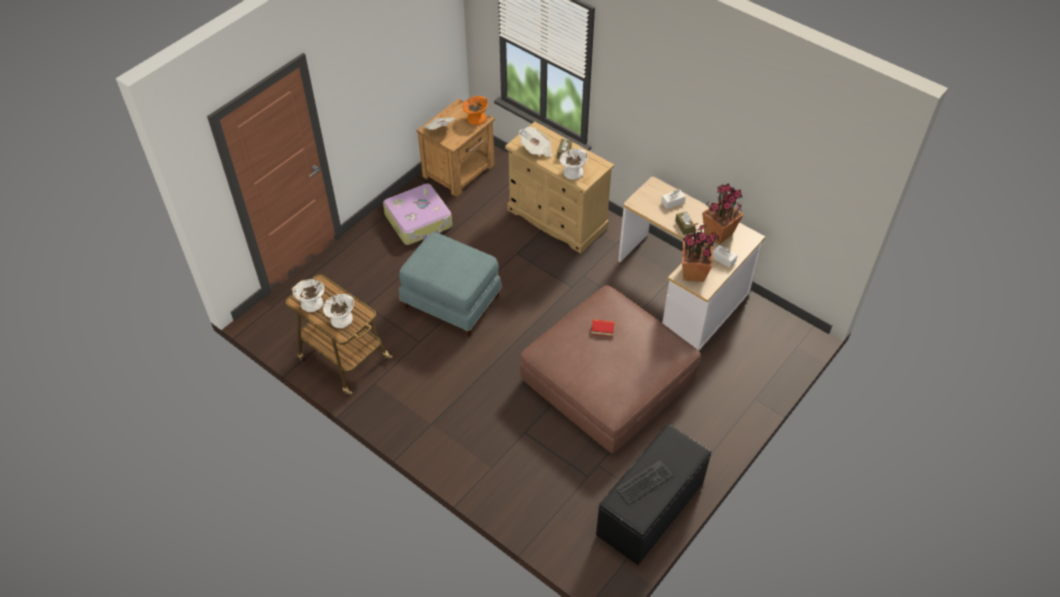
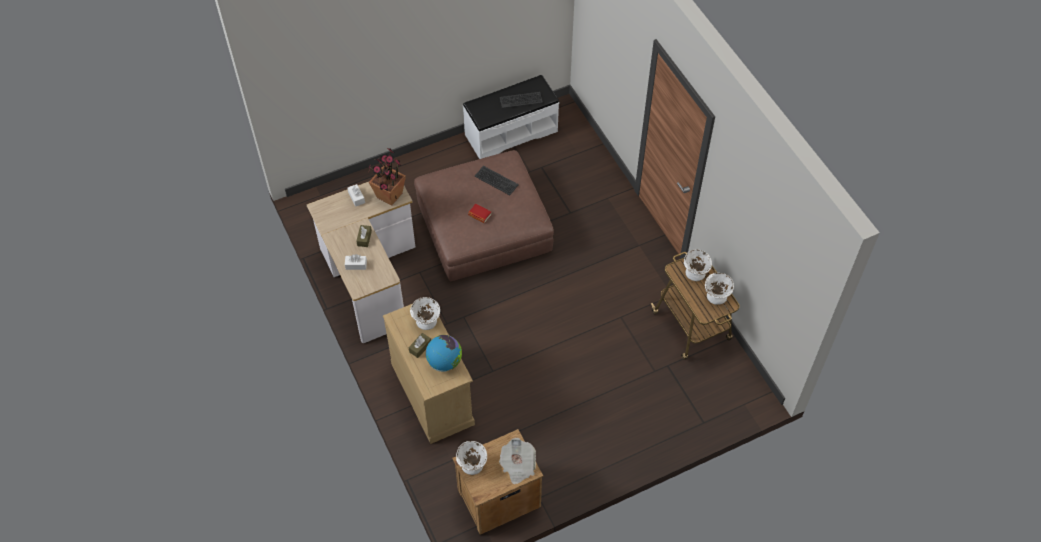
camera: 155 degrees left, 5 degrees up
suitcase [383,183,452,245] -> none
blue ottoman [399,232,502,338] -> none
orange bowl [462,96,488,125] -> white bowl [456,441,487,475]
newspaper [519,127,552,157] -> globe [426,335,462,372]
black bench [596,424,711,565] -> white bench [463,75,559,159]
potted plant [702,183,744,244] -> none
none -> keyboard [474,166,519,195]

